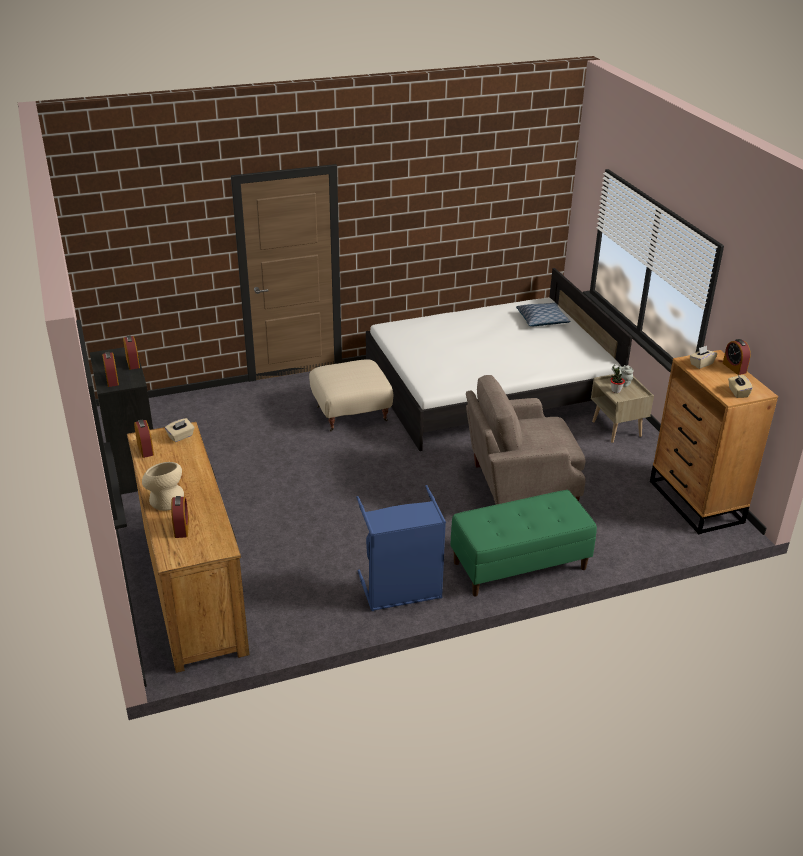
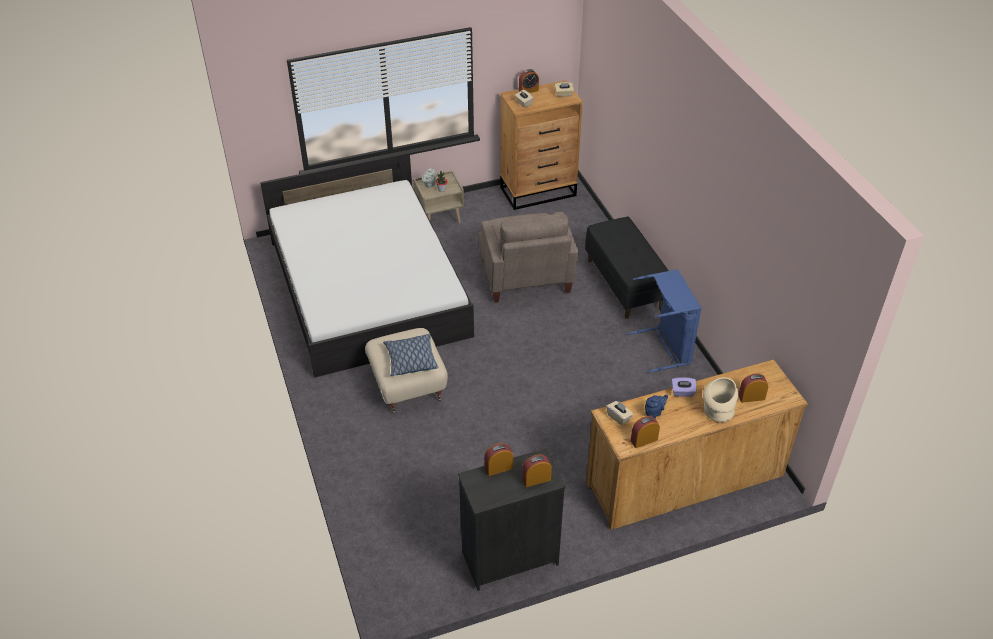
camera: 90 degrees left, 10 degrees up
green bench [450,490,597,597] -> black bench [585,217,669,319]
pillow [516,302,570,326] -> pillow moved to [383,334,439,376]
none -> blue teapot [645,395,668,418]
none -> purple tissue box [672,377,697,397]

